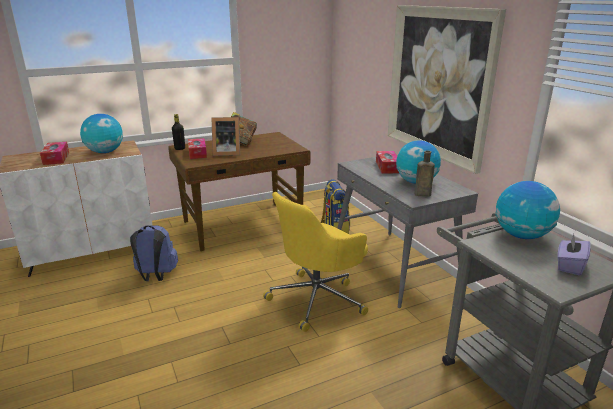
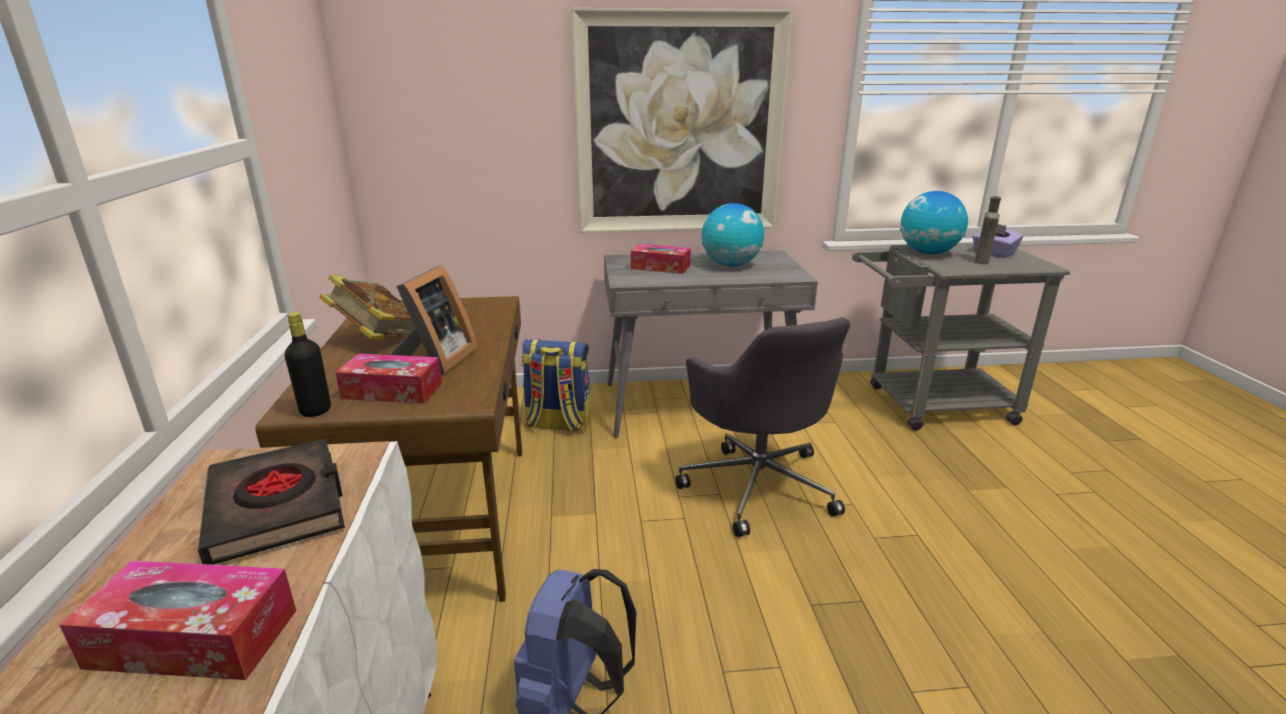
camera: 70 degrees left, 0 degrees up
globe [80,114,123,153] -> black book [198,439,345,565]
yellow office chair [263,192,368,332] -> grey office chair [675,317,850,537]
brown bottle [415,150,435,197] -> brown bottle moved to [975,196,1001,264]

